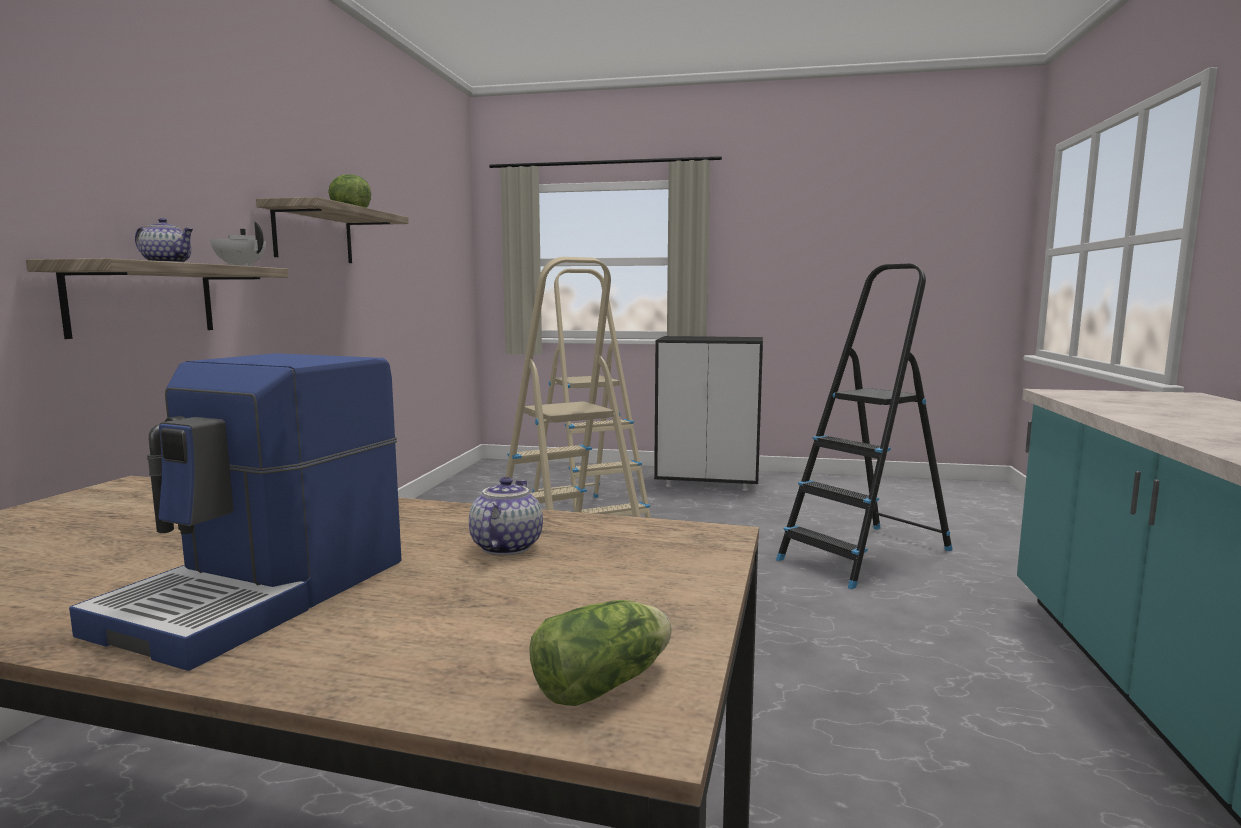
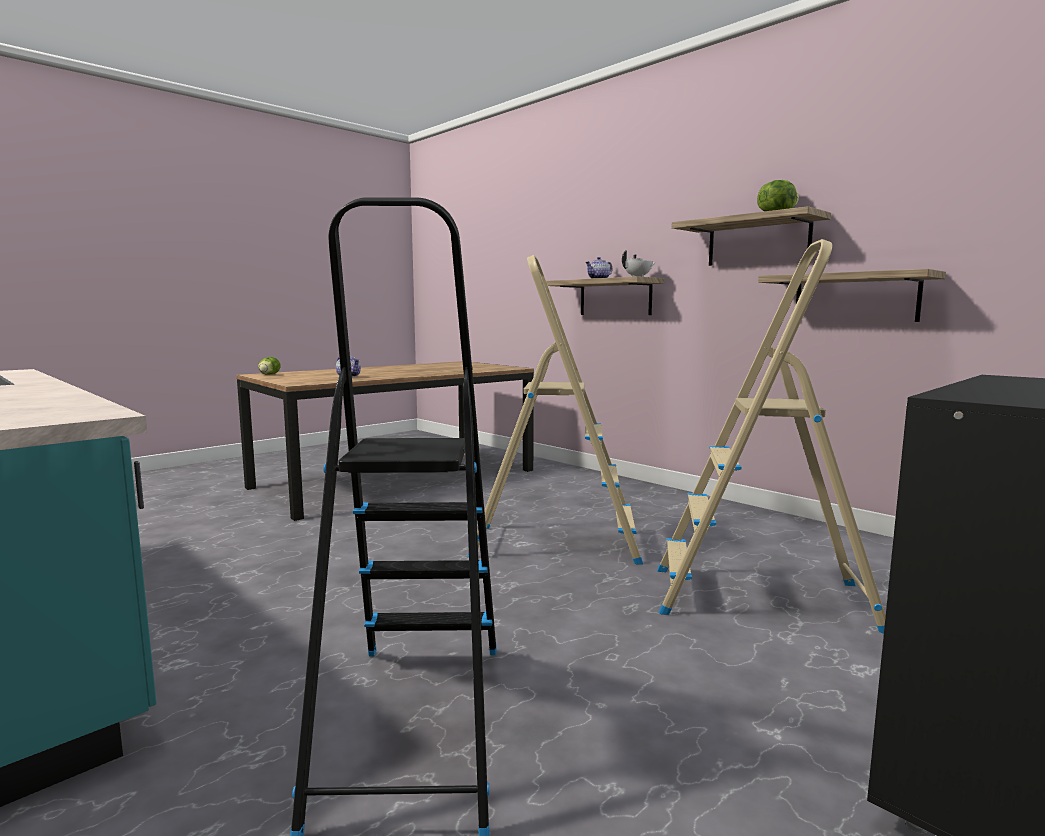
camera: 125 degrees right, 0 degrees up
coffee machine [69,353,401,671] -> none
none -> shelf [758,269,946,322]

